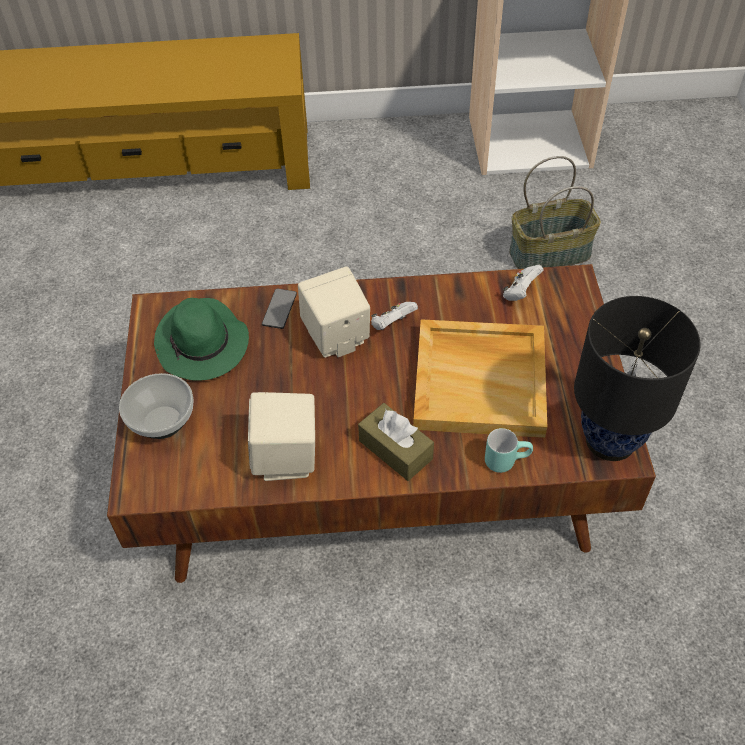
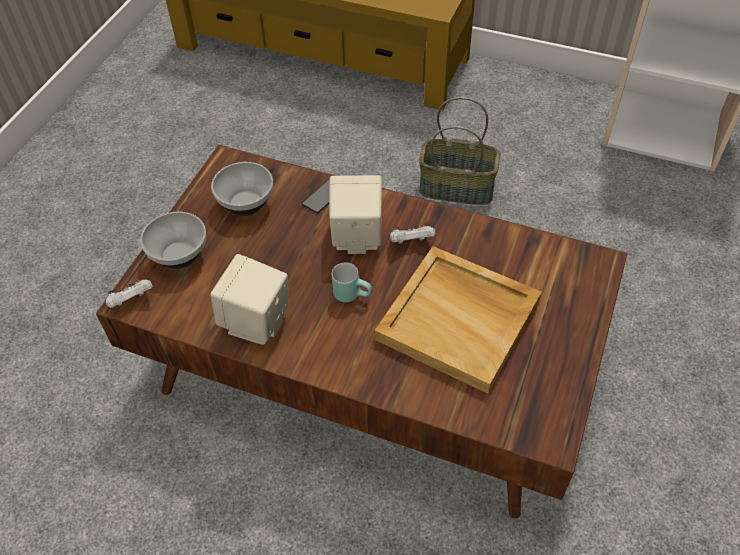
camera: 25 degrees right, 0 degrees up
green hat [154,298,249,381] -> bowl [211,162,273,216]
brown tissue box [358,403,434,481] -> none
turquoise mug [485,428,533,473] -> turquoise mug moved to [331,263,372,303]
white game controller [503,265,544,301] -> white game controller moved to [106,279,153,308]
basket [509,156,601,269] -> basket moved to [419,97,501,205]
black table lamp [574,296,700,461] -> none

